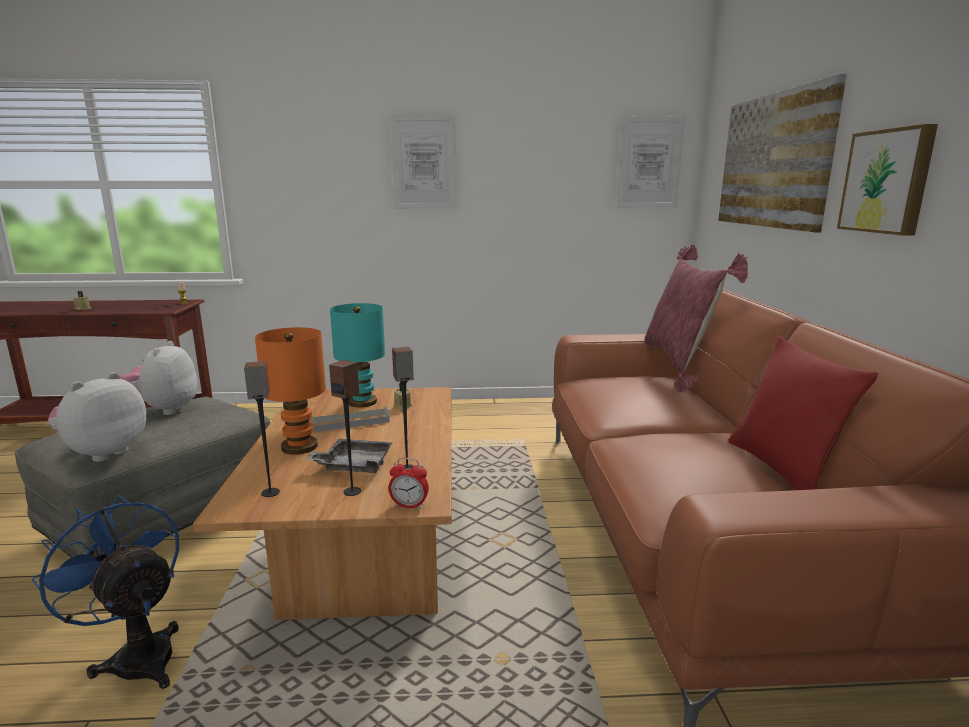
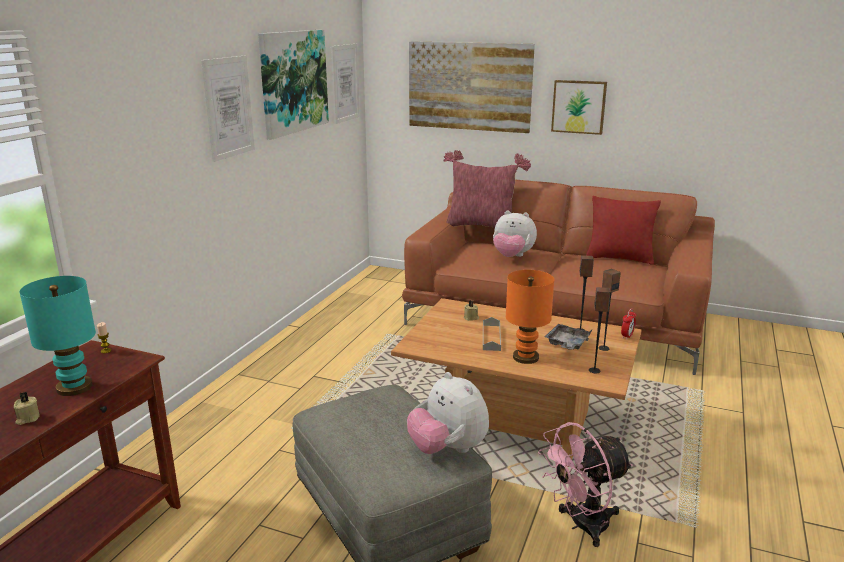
camera: 65 degrees left, 5 degrees up
blue fan [32,495,179,689] -> pink fan [538,422,633,547]
plush toy [120,341,197,415] -> plush toy moved to [493,210,537,257]
turquoise table lamp [330,303,385,407] -> turquoise table lamp moved to [19,276,96,396]
none -> picture [258,30,329,140]

